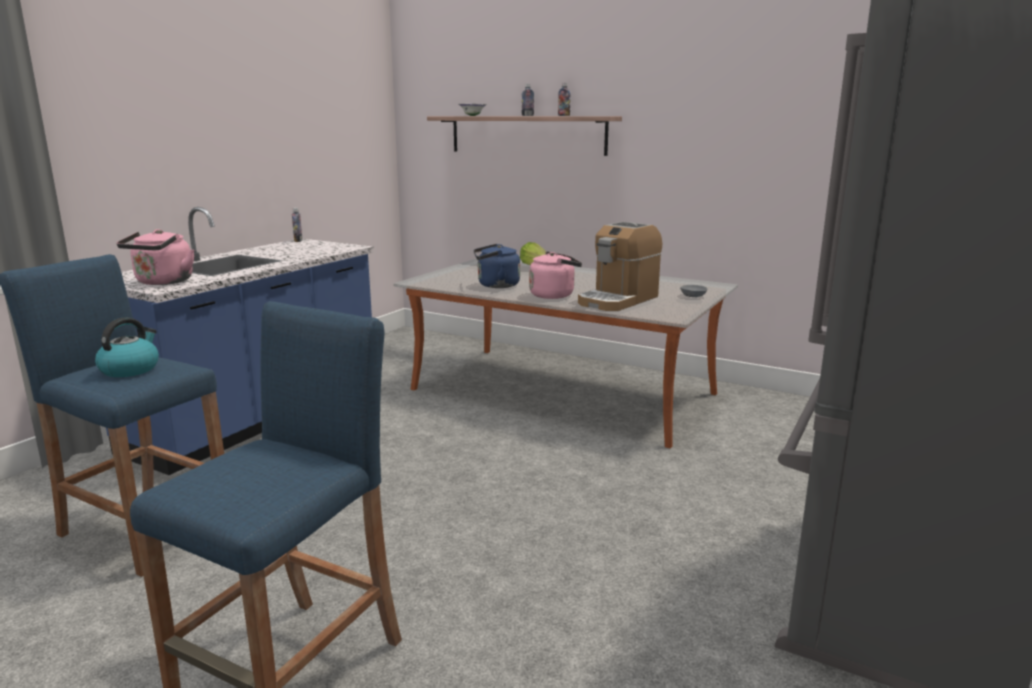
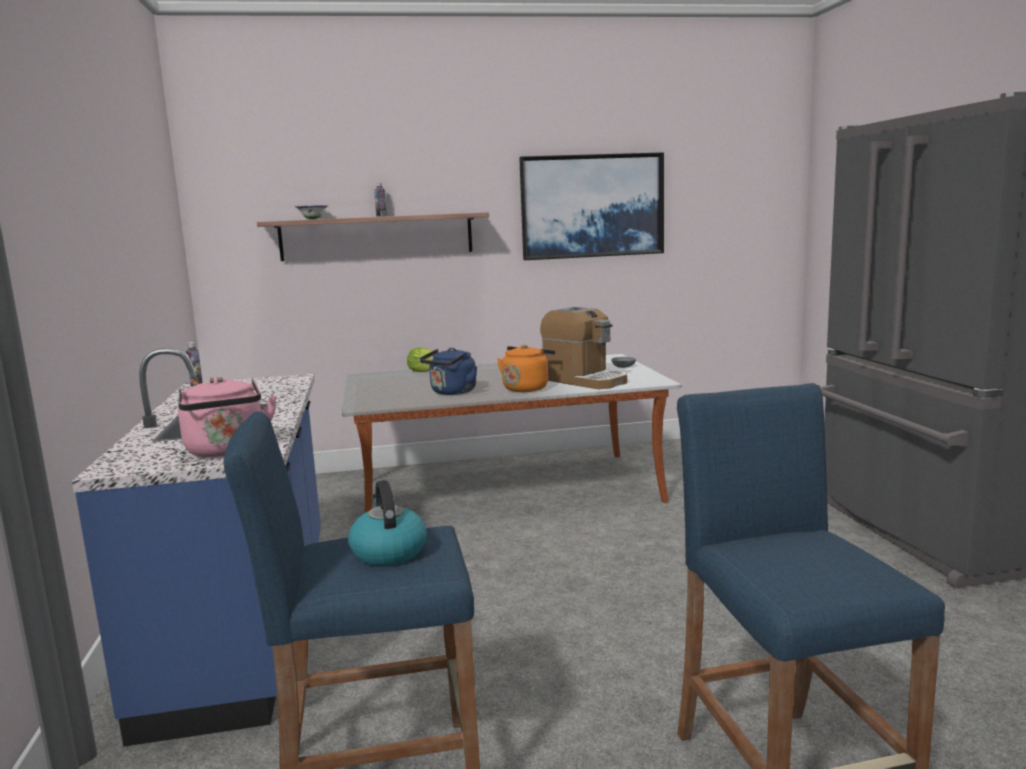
camera: 40 degrees left, 5 degrees down
pink kettle [529,251,582,299] -> orange kettle [497,345,555,392]
bottle [558,83,570,116] -> none
coffee machine [578,222,662,311] -> coffee machine turned 45 degrees counterclockwise [540,307,627,389]
none -> picture [519,152,664,260]

